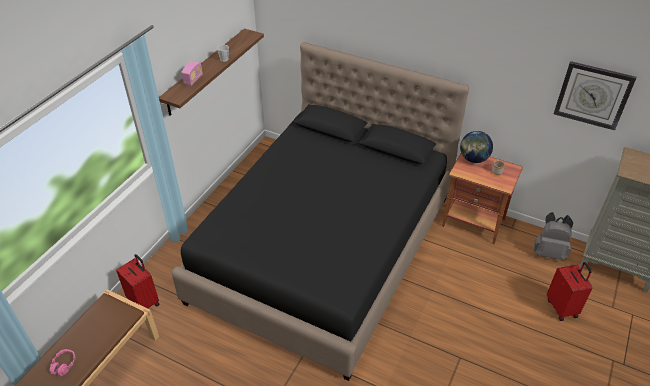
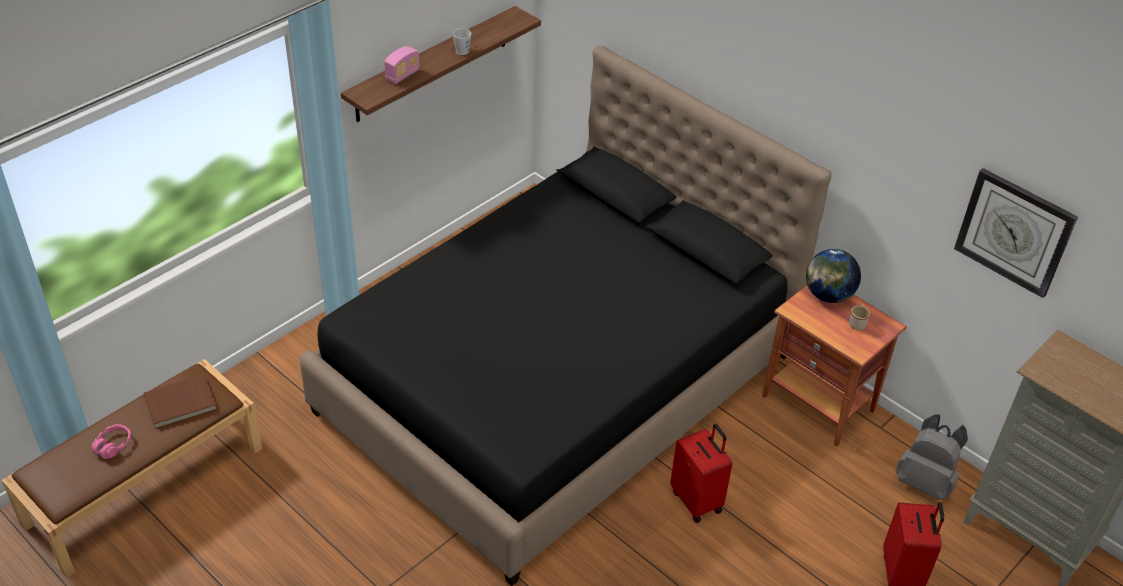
camera: 15 degrees right, 0 degrees up
red suitcase [116,254,160,308] -> red suitcase moved to [670,424,732,523]
none -> brown book [144,375,217,429]

